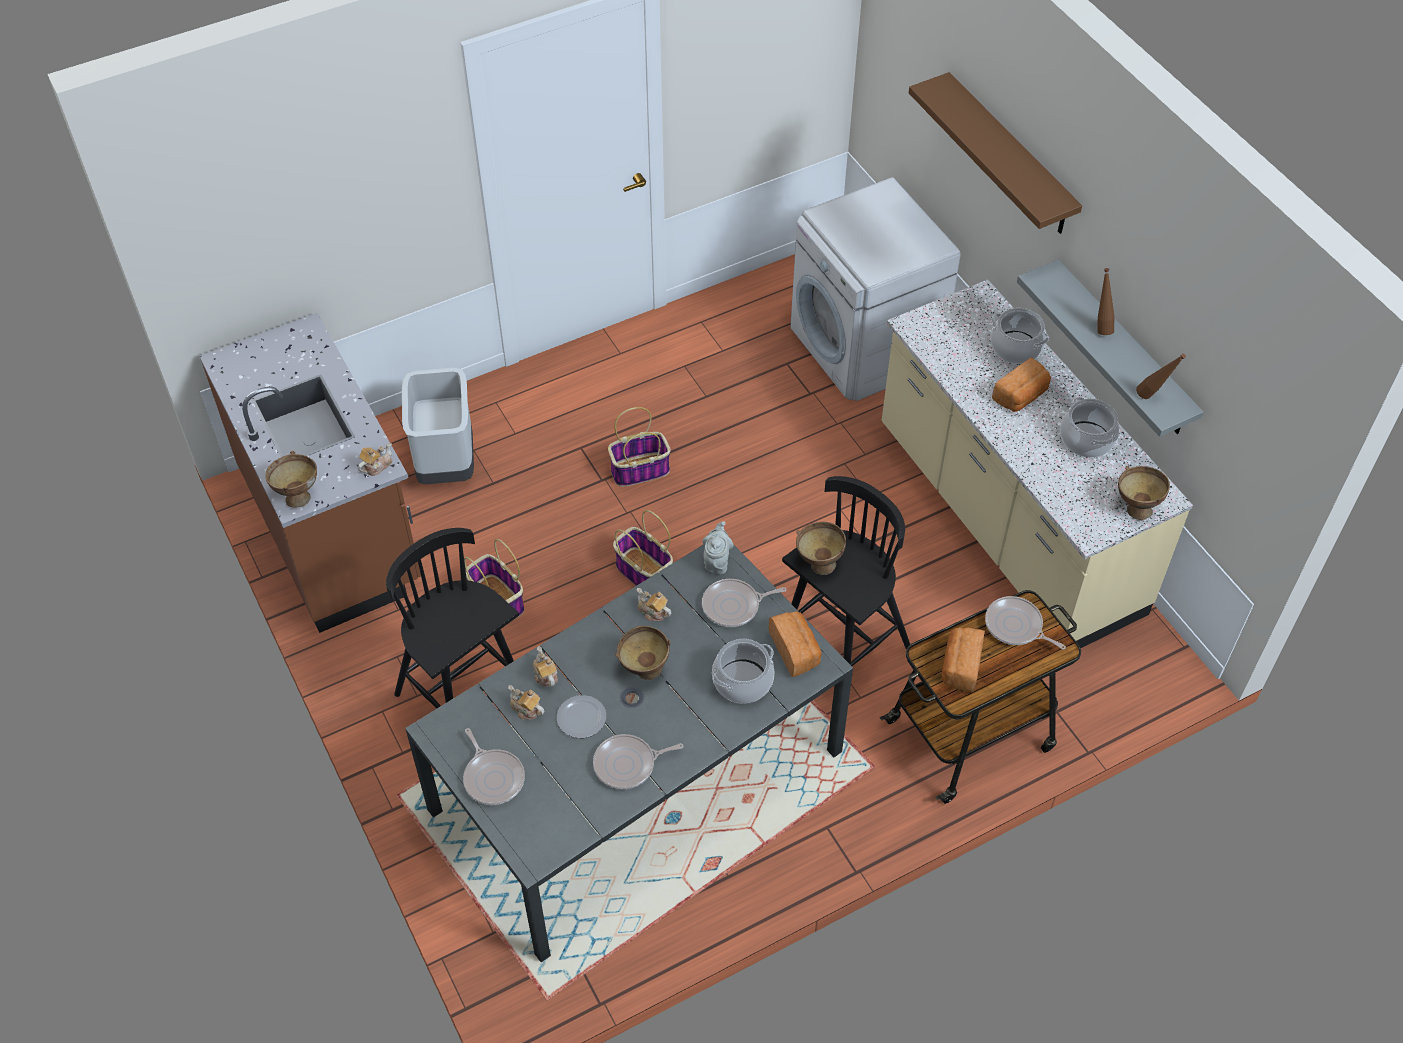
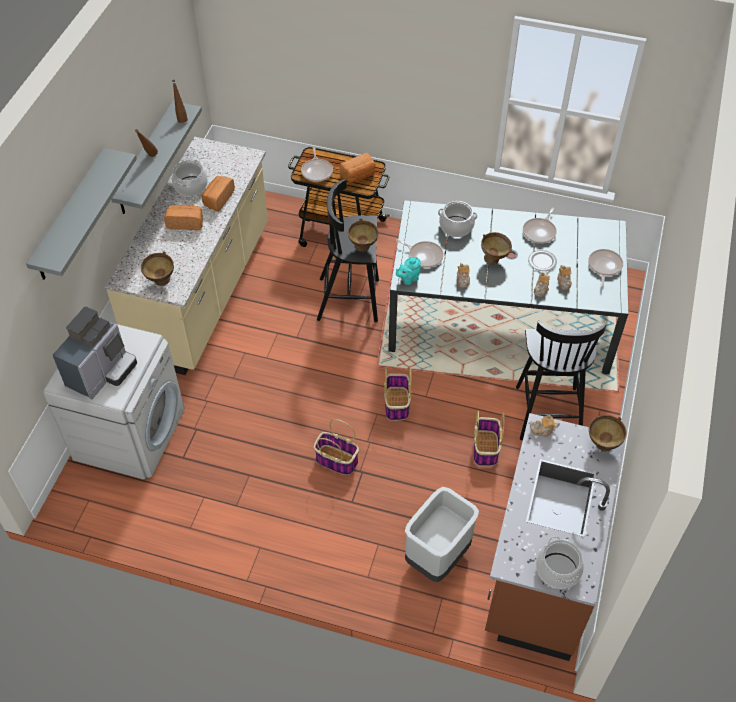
camera: 135 degrees left, 0 degrees up
frying pan [593,734,684,789] -> frying pan turned 90 degrees clockwise [523,208,557,244]
grey teapot [702,521,734,575] -> turquoise teapot [396,257,421,285]
bread [769,611,822,677] -> bread moved to [202,176,235,212]
brown shelf [909,72,1082,234] -> grey shelf [26,148,137,280]
cooking pot [990,308,1049,364] -> cooking pot moved to [536,537,584,589]
brown bowl [1118,466,1170,520] -> brown bowl moved to [141,251,174,286]
none -> coffee machine [53,307,137,400]

